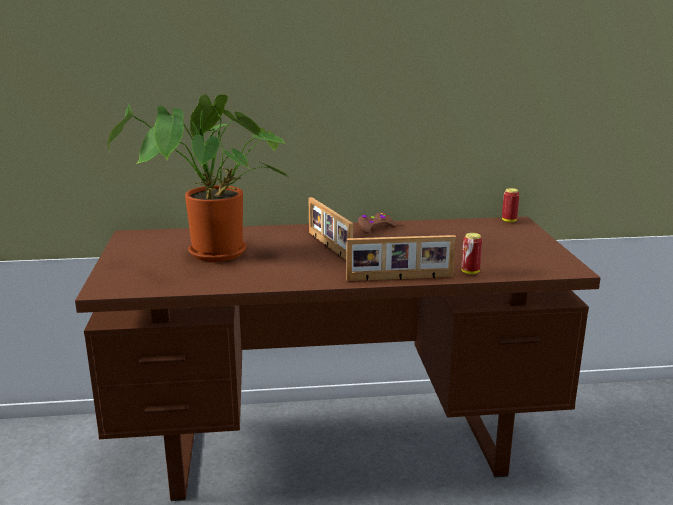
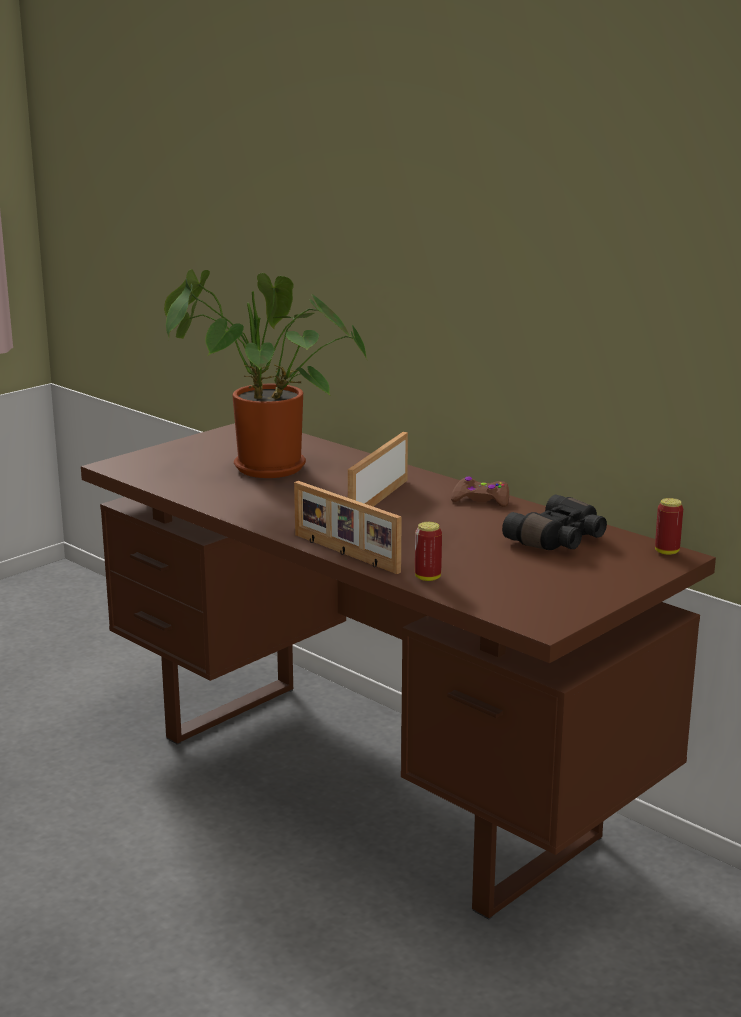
camera: 50 degrees right, 0 degrees up
none -> black binoculars [502,495,607,550]

